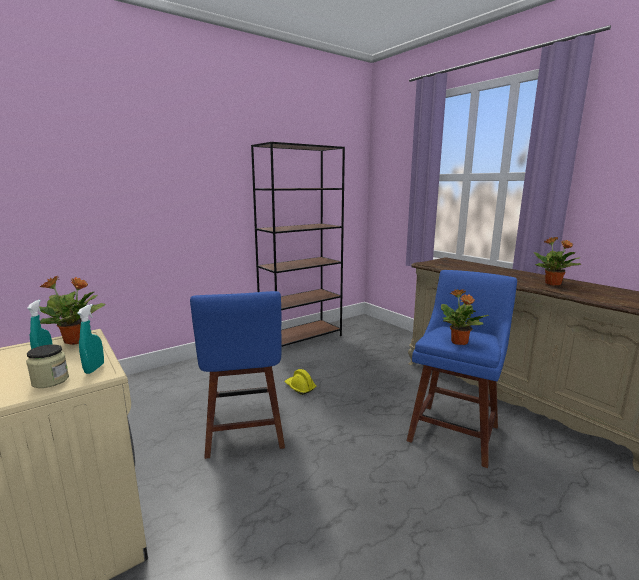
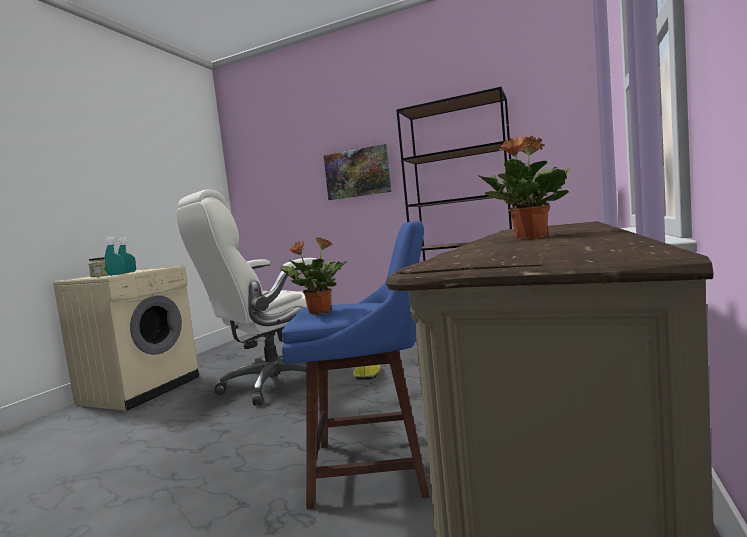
camera: 60 degrees right, 10 degrees down
potted plant [39,276,106,345] -> none
blue stool [190,291,285,459] -> white office chair [176,189,317,406]
none -> picture [323,144,391,200]

